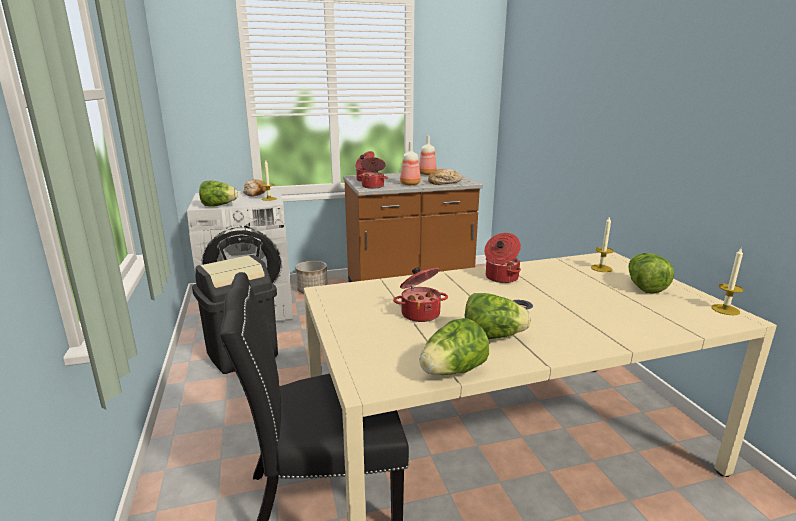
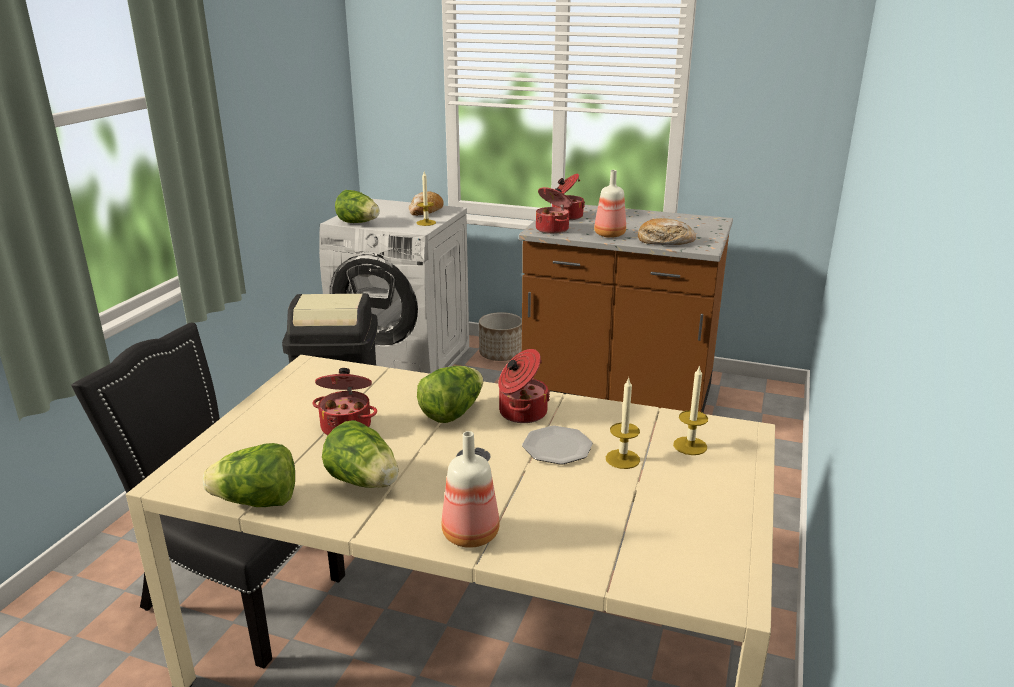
camera: 35 degrees right, 5 degrees up
bottle [419,135,437,175] -> bottle moved to [442,431,500,548]
lettuce [628,253,674,294] -> lettuce moved to [417,366,483,423]
candle [711,248,744,315] -> candle moved to [606,377,640,469]
none -> plate [522,426,593,465]

